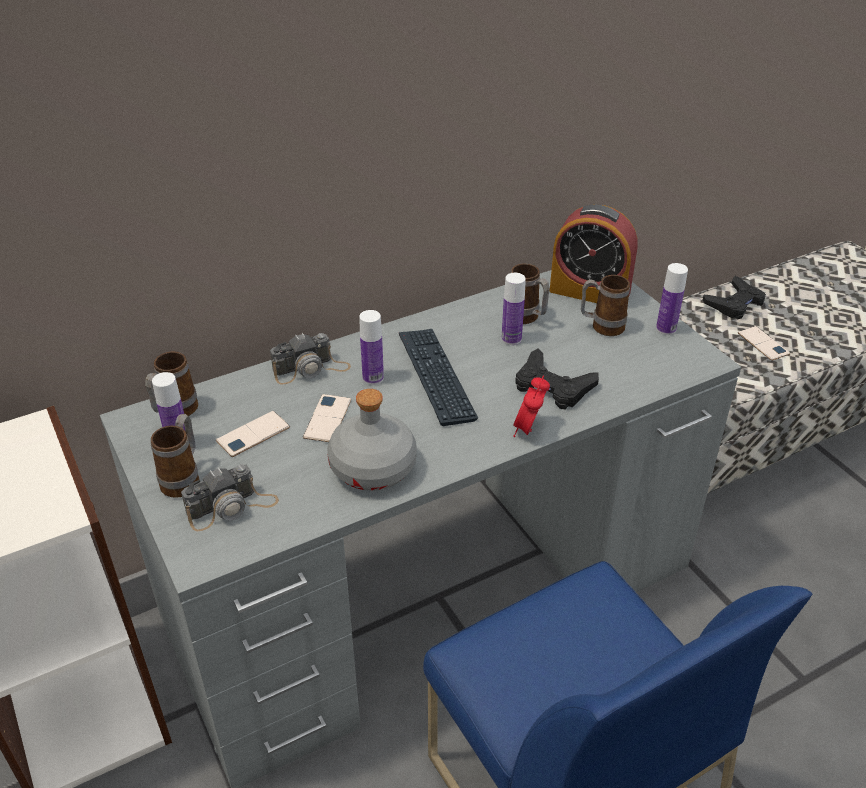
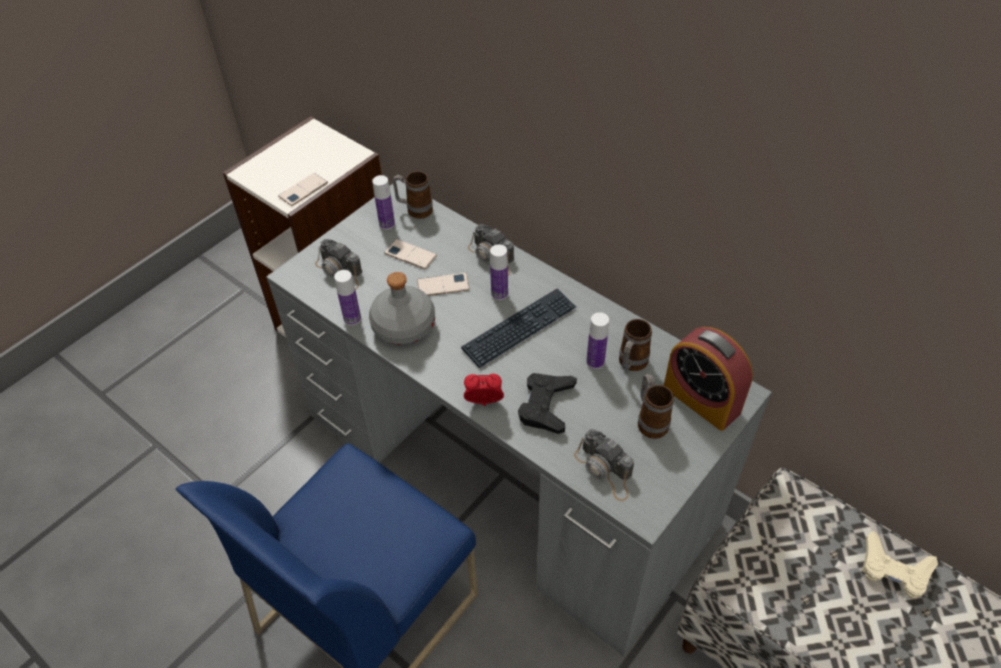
camera: 70 degrees right, 10 degrees up
mug [151,414,199,498] -> none
alarm clock [550,205,638,303] -> alarm clock turned 45 degrees counterclockwise [664,327,753,431]
bottle [656,263,688,335] -> bottle moved to [334,270,361,325]
black game controller [703,276,766,319] -> beige game controller [862,531,938,599]
phone [738,326,790,361] -> phone moved to [278,173,328,206]
none -> camera [574,429,634,501]

